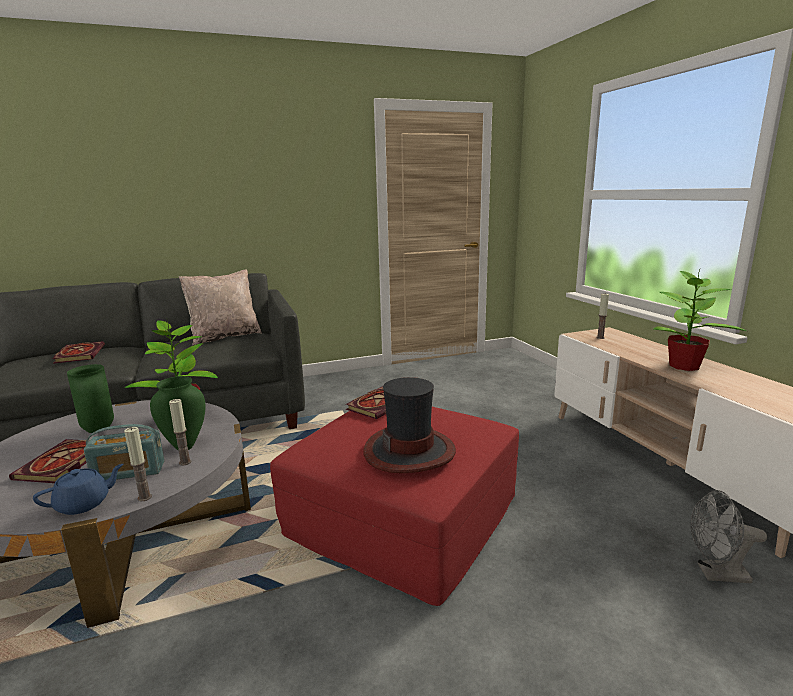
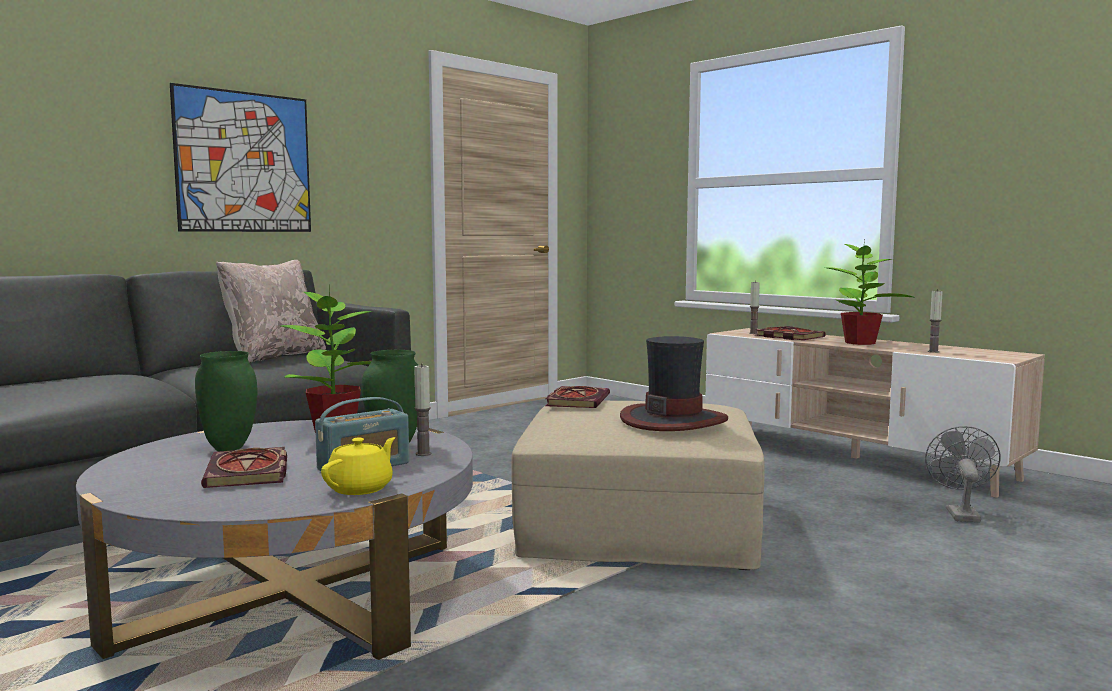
camera: 25 degrees left, 10 degrees down
blue teapot [33,464,124,515] -> yellow teapot [321,437,395,495]
book [52,341,105,364] -> book moved to [756,326,826,340]
candle [124,427,152,501] -> candle moved to [928,289,943,353]
red ottoman [270,407,519,606] -> beige ottoman [511,400,765,570]
grey fan [690,490,767,583] -> grey fan turned 120 degrees clockwise [925,426,1001,523]
none -> picture [170,83,311,232]

